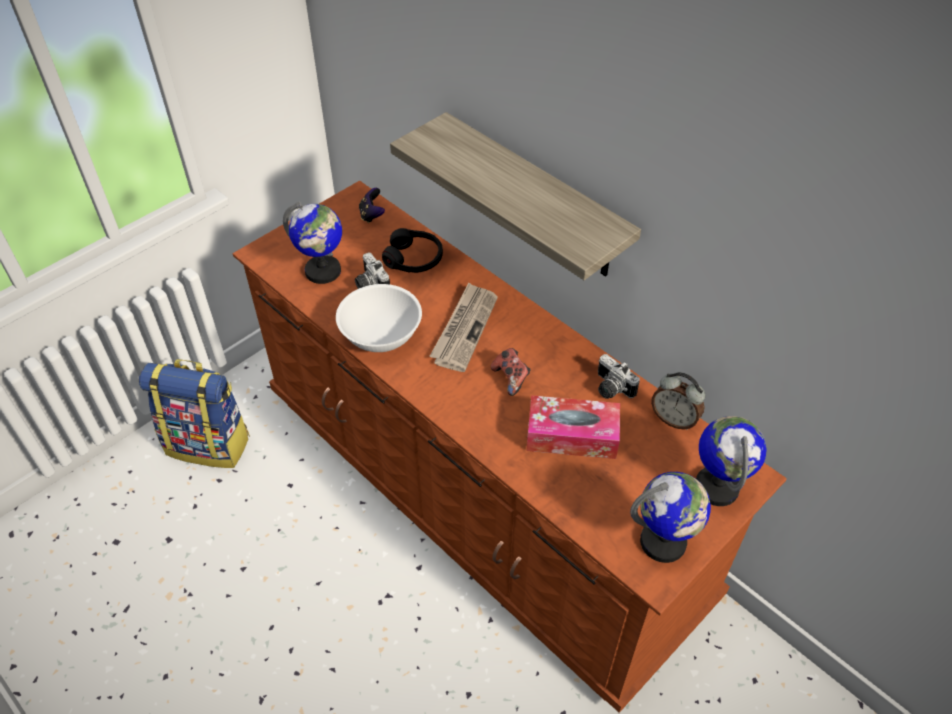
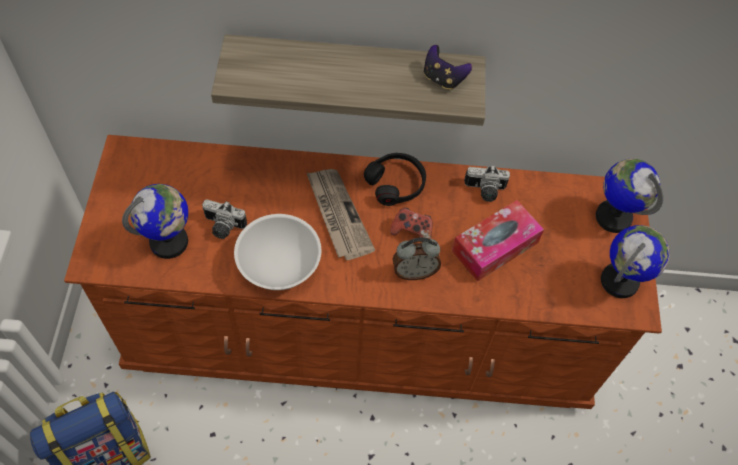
camera: 45 degrees left, 10 degrees up
game controller [359,188,385,223] -> game controller moved to [424,45,472,90]
black headphones [382,228,443,273] -> black headphones moved to [364,153,426,206]
alarm clock [651,372,705,430] -> alarm clock moved to [393,237,441,280]

